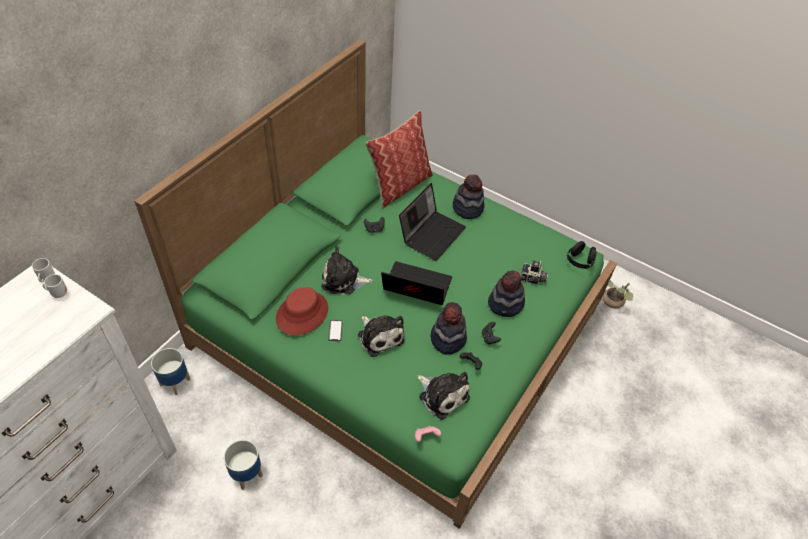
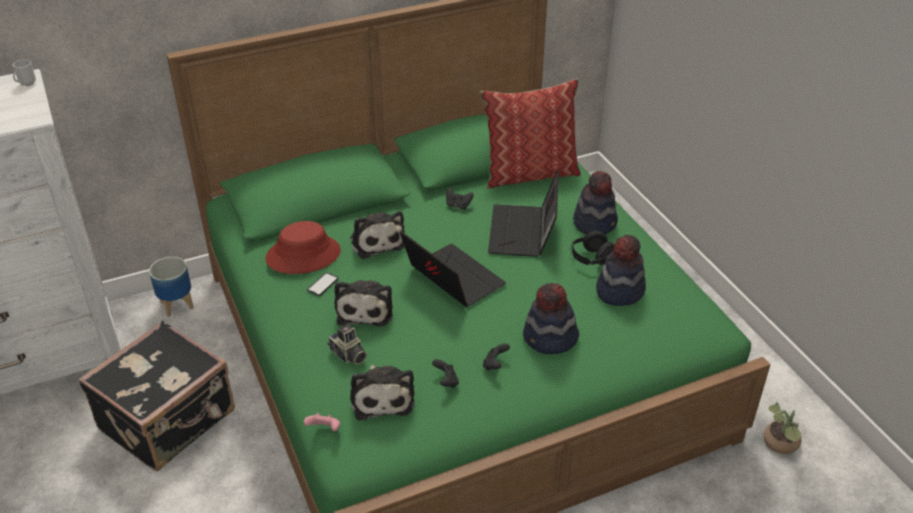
camera: 35 degrees right, 10 degrees down
mug [42,274,67,298] -> none
planter [224,440,263,490] -> black suitcase [78,321,235,471]
plush toy [322,246,373,294] -> plush toy turned 150 degrees counterclockwise [350,211,405,259]
laptop [399,183,466,261] -> laptop turned 120 degrees clockwise [488,170,559,257]
hat [431,302,467,355] -> hat moved to [596,235,646,306]
camera [521,260,548,285] -> camera moved to [327,324,367,365]
black headphones [567,241,597,269] -> black headphones moved to [570,231,615,265]

